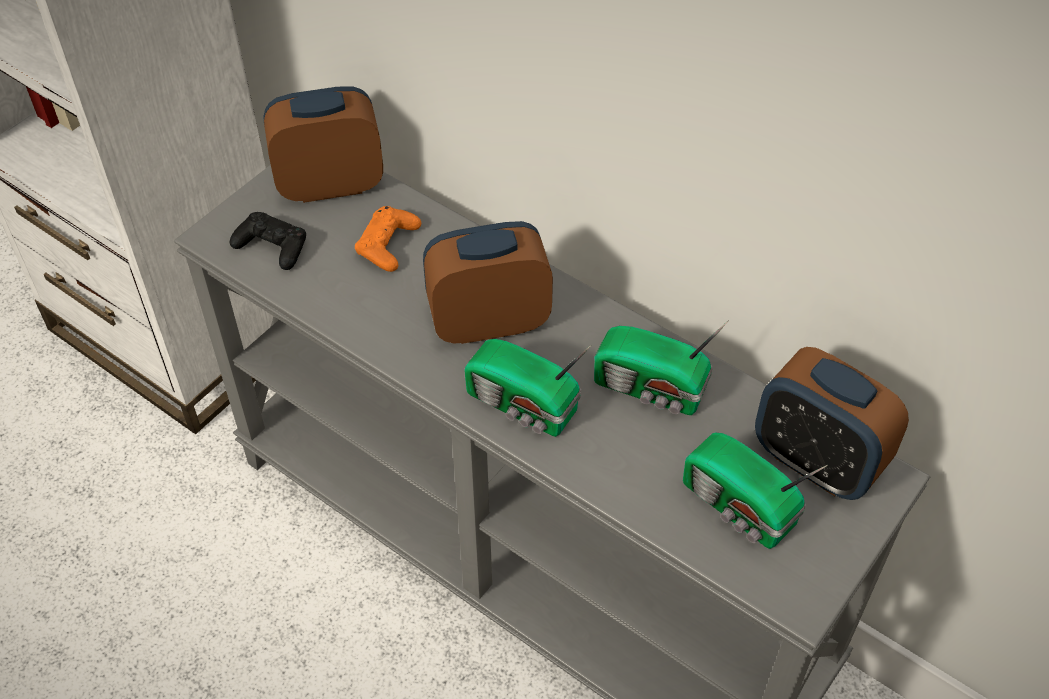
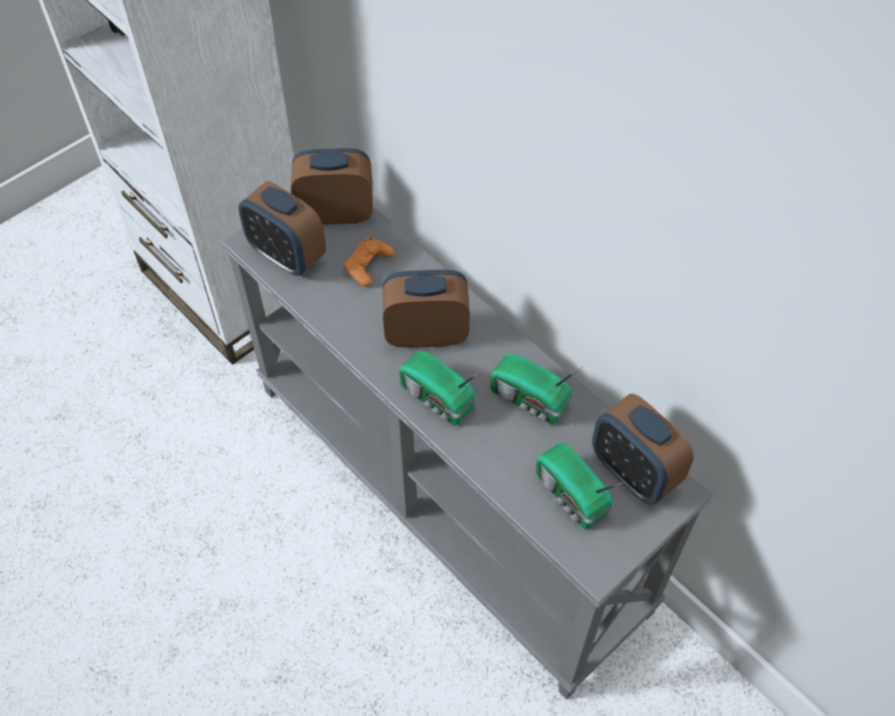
camera: 10 degrees right, 5 degrees up
black game controller [229,212,306,270] -> alarm clock [238,181,326,276]

